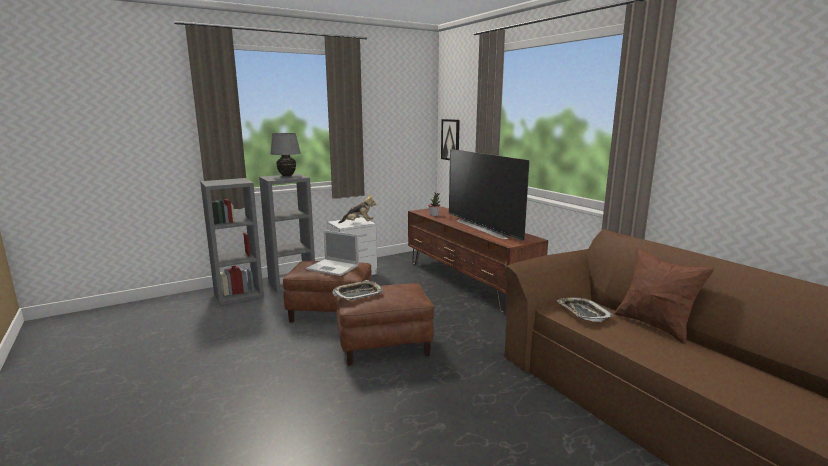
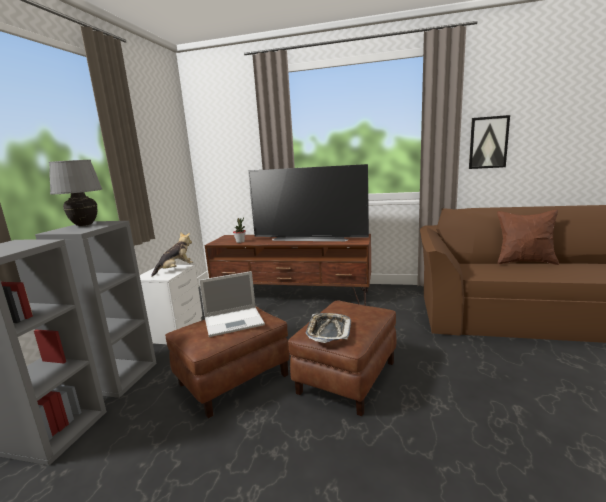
camera: 45 degrees left, 0 degrees up
picture [441,119,460,160] -> picture moved to [469,115,510,169]
tray [557,297,613,322] -> none

